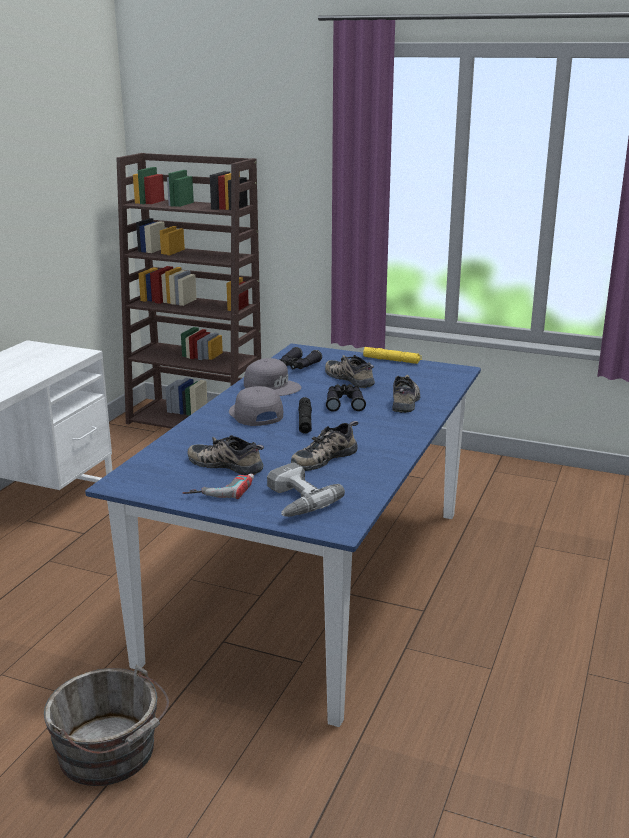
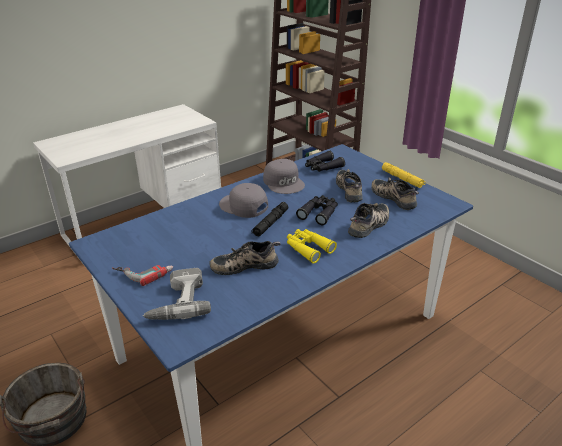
camera: 30 degrees right, 10 degrees up
shoe [188,435,264,475] -> shoe moved to [372,177,419,210]
grey cap [229,386,283,426] -> grey cap turned 60 degrees counterclockwise [219,183,268,218]
none -> yellow binoculars [287,229,337,264]

